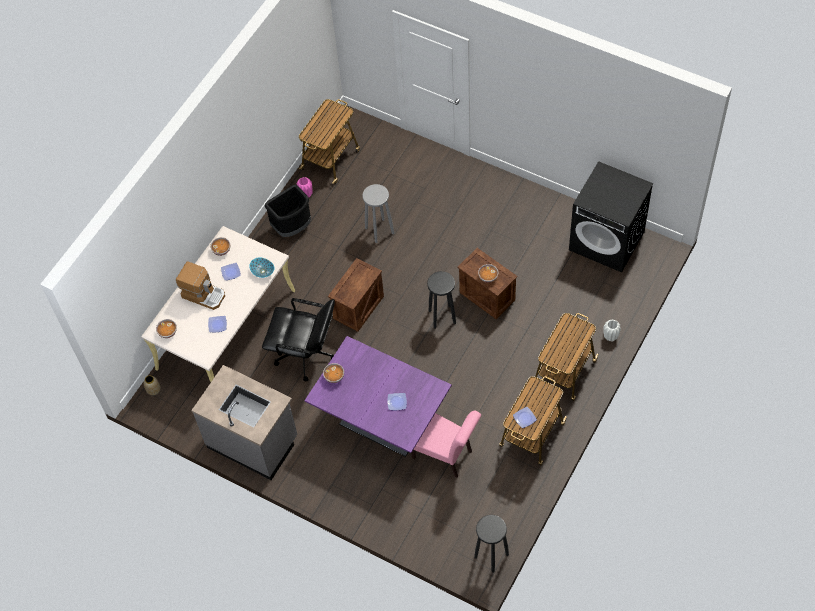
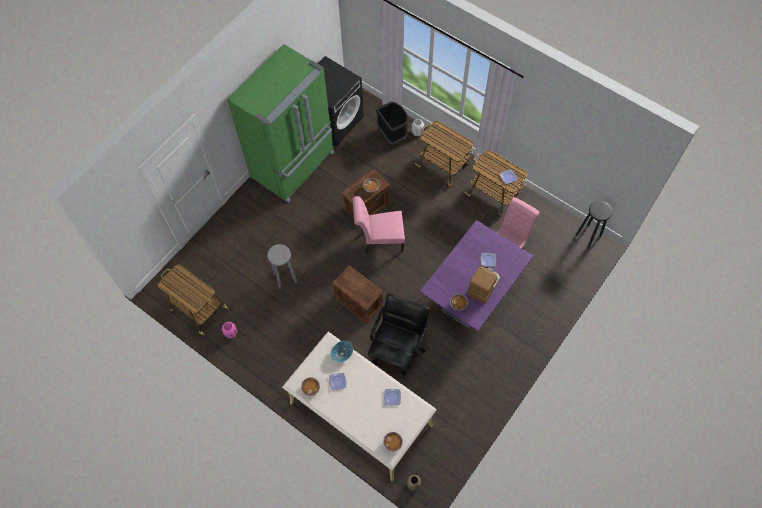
camera: 85 degrees left, 5 degrees up
coffee machine [176,261,225,310] -> coffee machine moved to [467,267,500,304]
grey counter [191,365,297,480] -> none
black trash can [265,185,311,237] -> black trash can moved to [376,102,409,145]
black stool [427,271,456,329] -> pink chair [352,196,405,254]
none -> green fridge [227,44,334,203]

